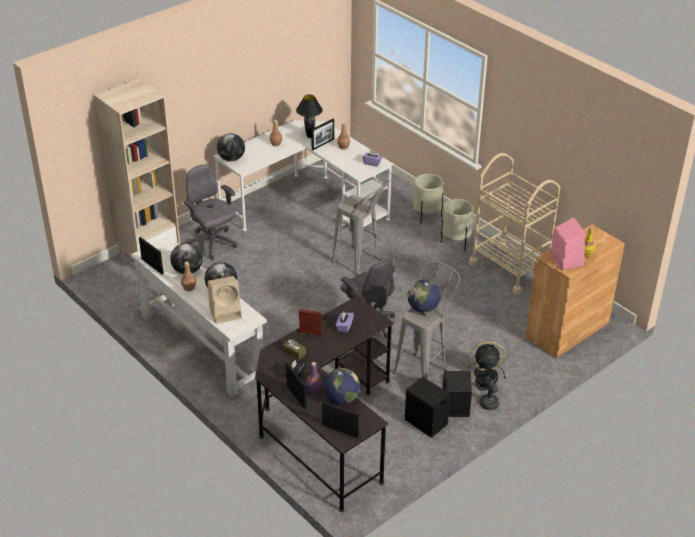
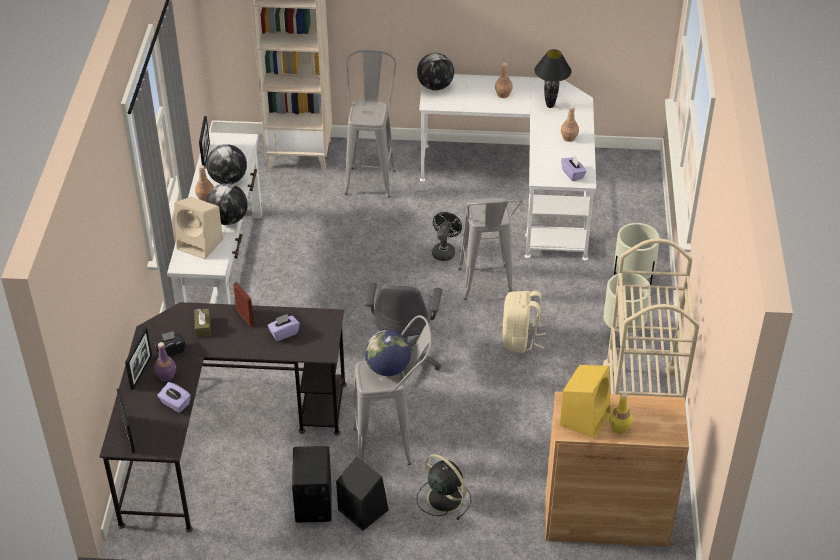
camera: 45 degrees right, 5 degrees up
grey office chair [183,165,238,260] -> grey stool [345,50,397,198]
picture frame [311,119,334,150] -> none
globe [324,368,360,404] -> purple tissue box [158,382,191,413]
black fan [475,369,500,410] -> black fan moved to [432,212,462,261]
pink speaker [550,217,585,270] -> yellow speaker [560,365,611,439]
none -> beige backpack [503,291,546,353]

